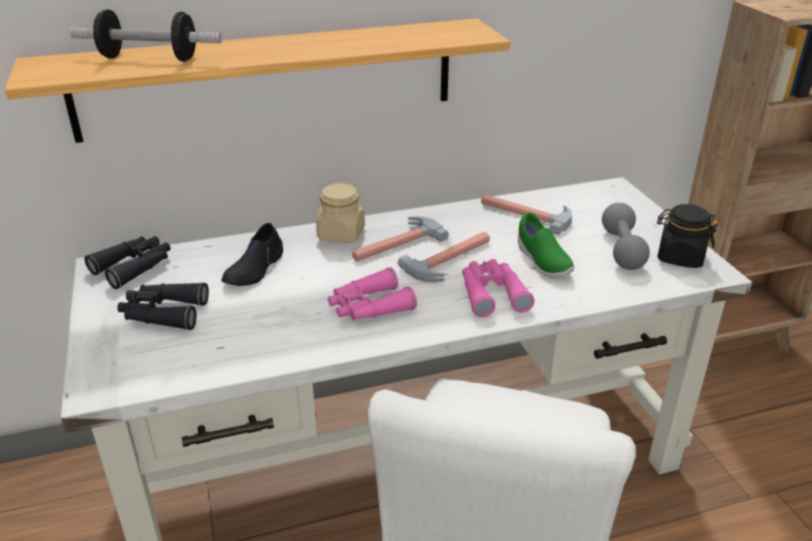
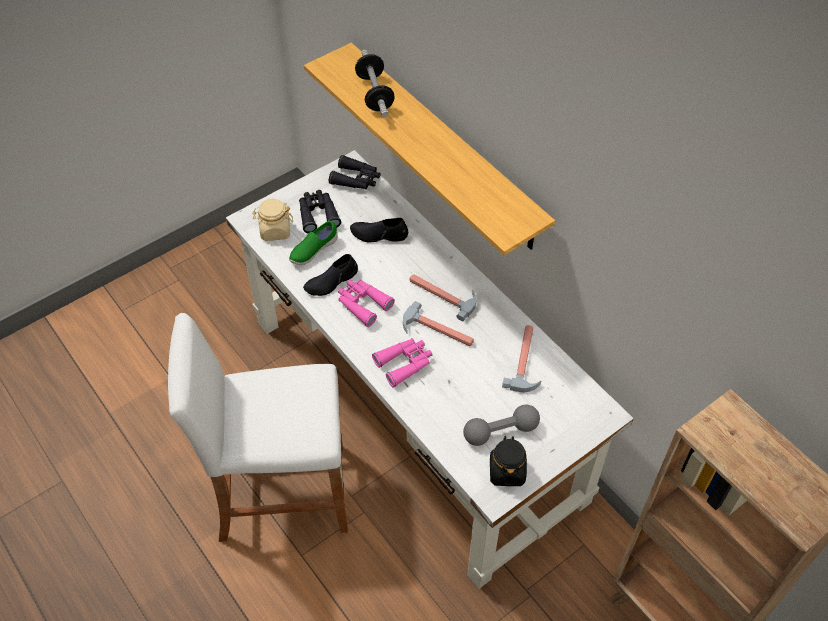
camera: 70 degrees right, 20 degrees up
beige jar [316,182,365,243] -> beige jar moved to [252,198,293,241]
green shoe [518,212,574,278] -> green shoe moved to [289,221,337,265]
none -> black shoe [303,254,358,296]

